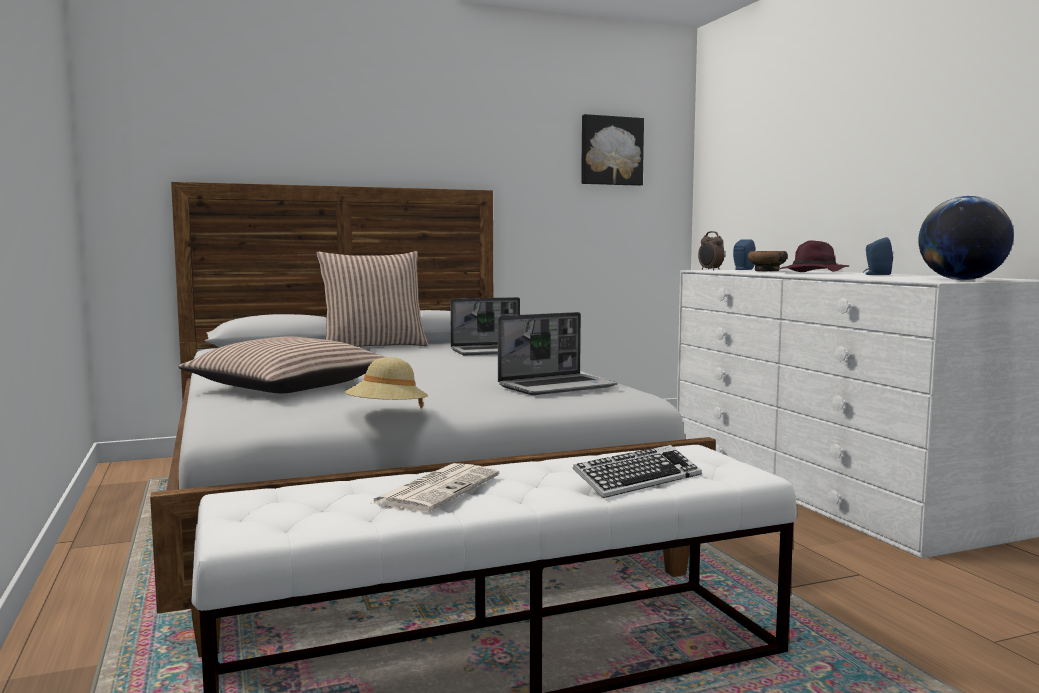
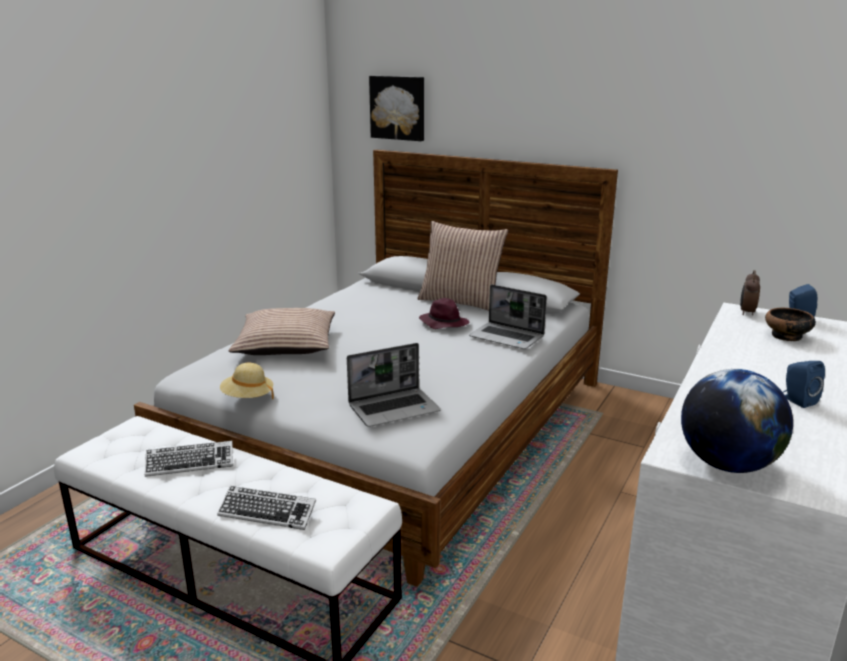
camera: 50 degrees right, 15 degrees up
newspaper [371,463,499,512] -> keyboard [144,441,233,477]
laptop [498,312,617,395] -> laptop turned 45 degrees counterclockwise [347,343,440,427]
picture [581,114,644,186] -> picture moved to [369,76,424,141]
purple hat [780,240,849,272] -> purple hat moved to [419,298,469,329]

